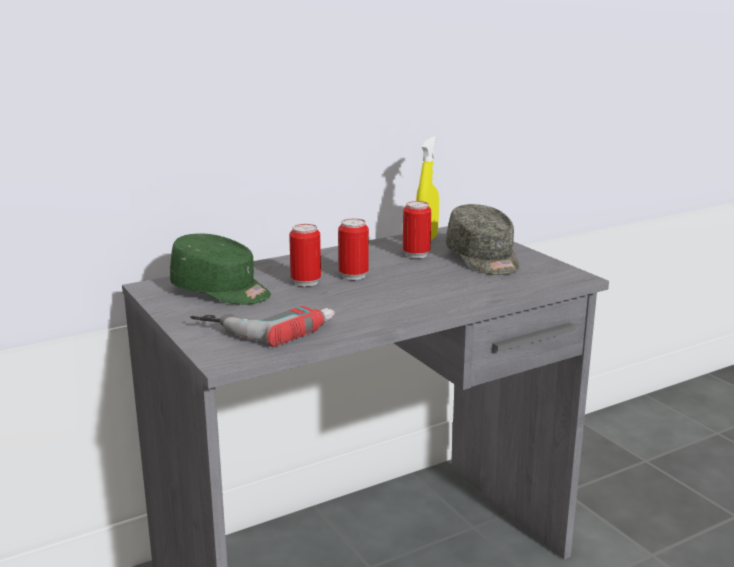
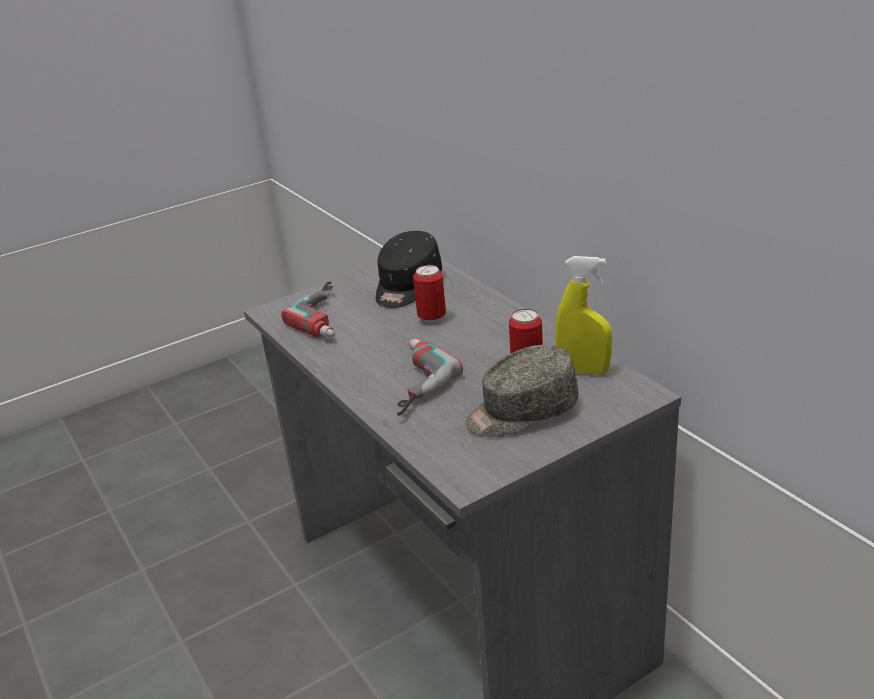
camera: 90 degrees right, 10 degrees up
green cap [170,233,271,305] -> black cap [376,231,442,308]
can [338,219,369,280] -> none
none -> power drill [397,339,463,416]

